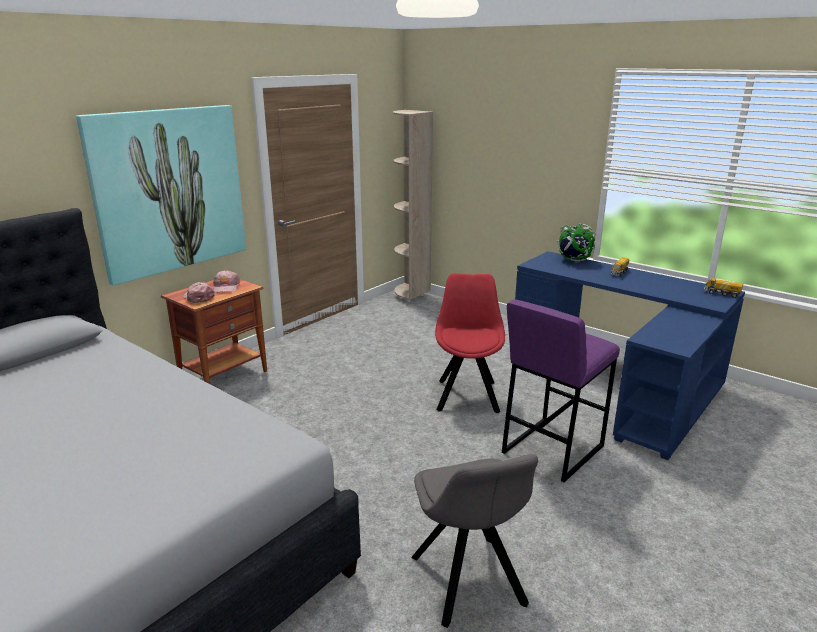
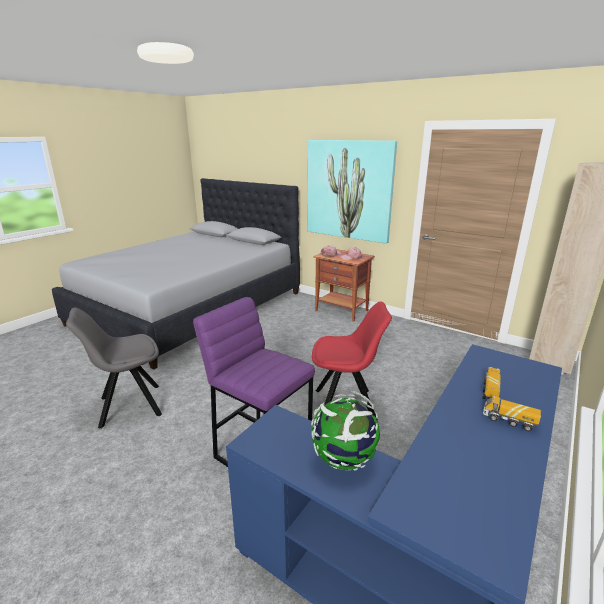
camera: 85 degrees right, 0 degrees up
globe [557,224,597,262] -> globe moved to [311,391,380,471]
toy truck [704,278,743,298] -> toy truck moved to [482,367,501,399]

